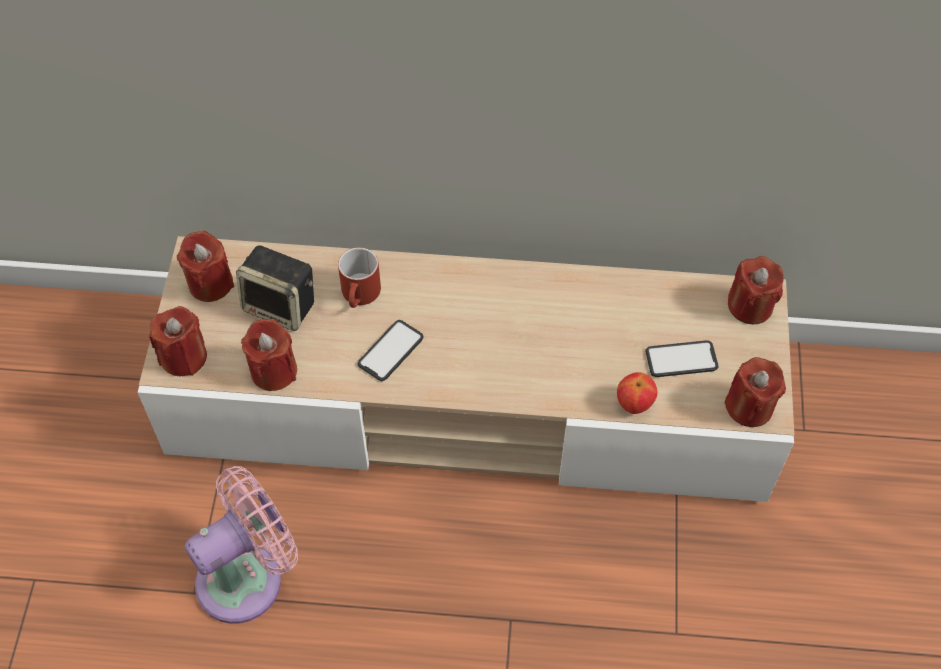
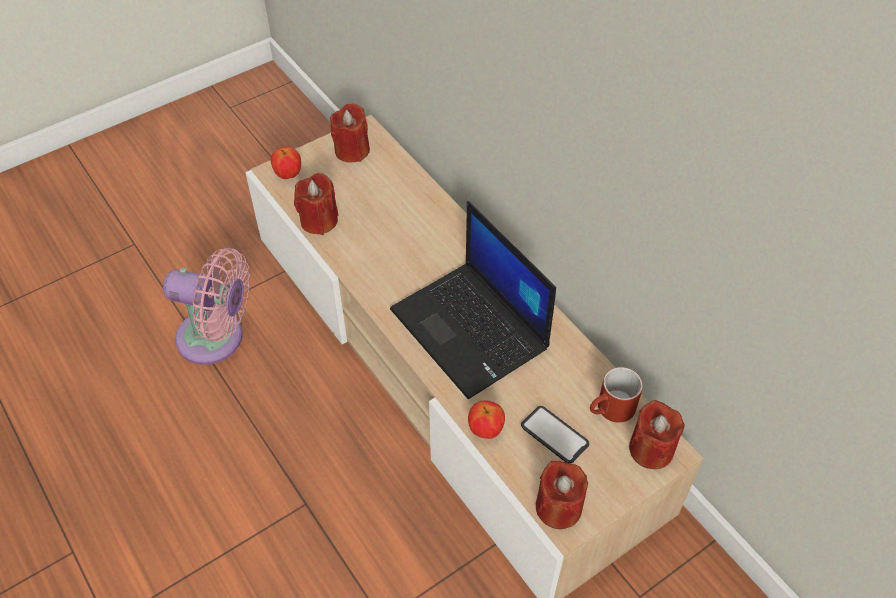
camera: 50 degrees right, 5 degrees down
red candle [149,306,207,376] -> apple [271,146,301,179]
speaker [236,245,314,331] -> none
red mug [338,247,381,308] -> red mug moved to [590,367,643,423]
phone [358,320,423,381] -> none
none -> laptop [390,201,556,399]

